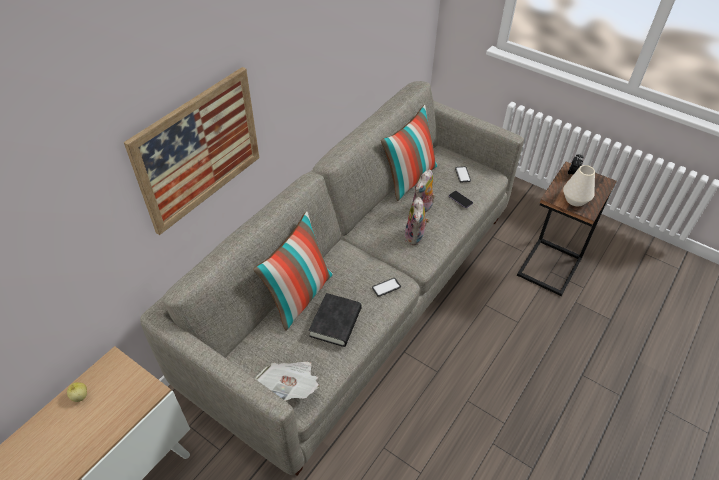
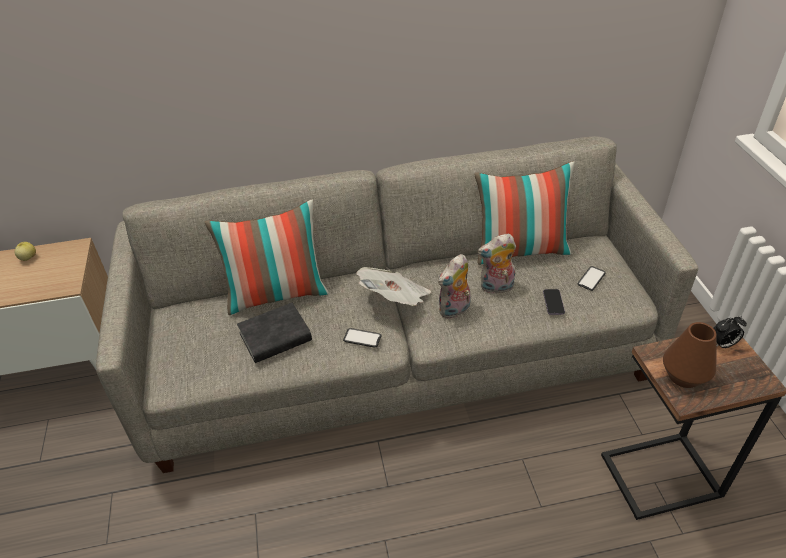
camera: 45 degrees right, 5 degrees down
picture [124,67,259,235] -> none
newspaper [254,361,319,401] -> newspaper moved to [357,267,431,306]
white vase [563,165,595,207] -> brown vase [663,322,716,388]

